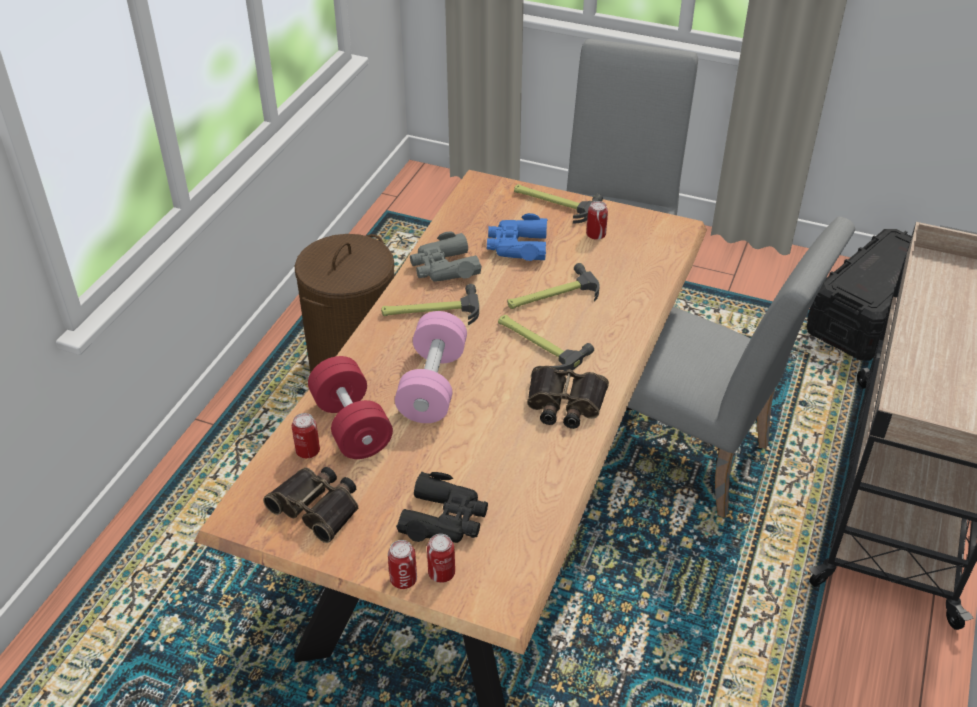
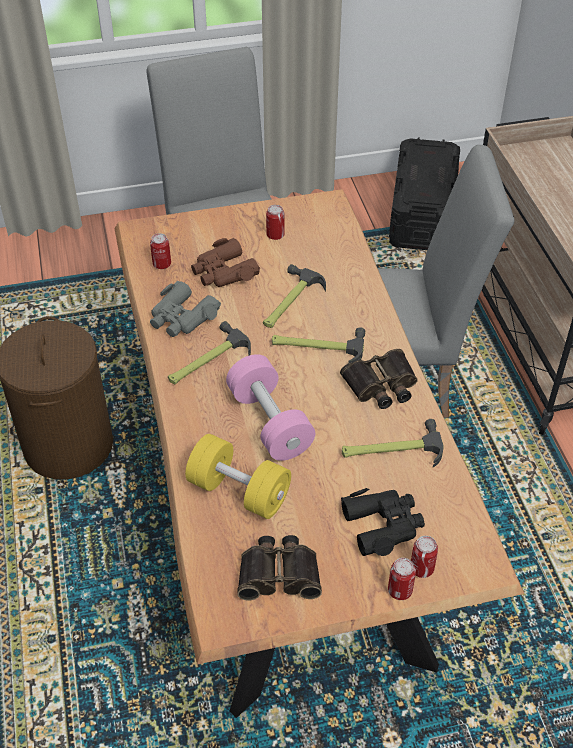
camera: 35 degrees left, 5 degrees up
can [292,413,320,458] -> can moved to [150,233,171,269]
red dumbbell [308,356,393,459] -> yellow dumbbell [185,434,291,519]
blue binoculars [487,213,548,261] -> brown binoculars [191,238,260,287]
hammer [514,184,603,223] -> hammer moved to [342,419,443,467]

